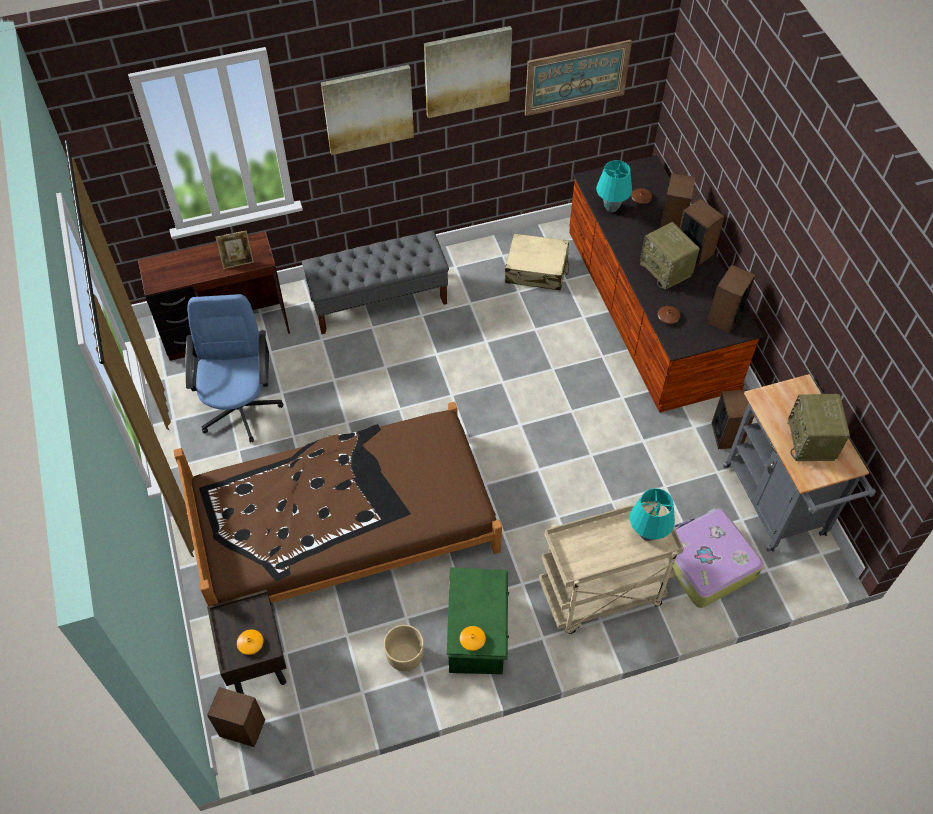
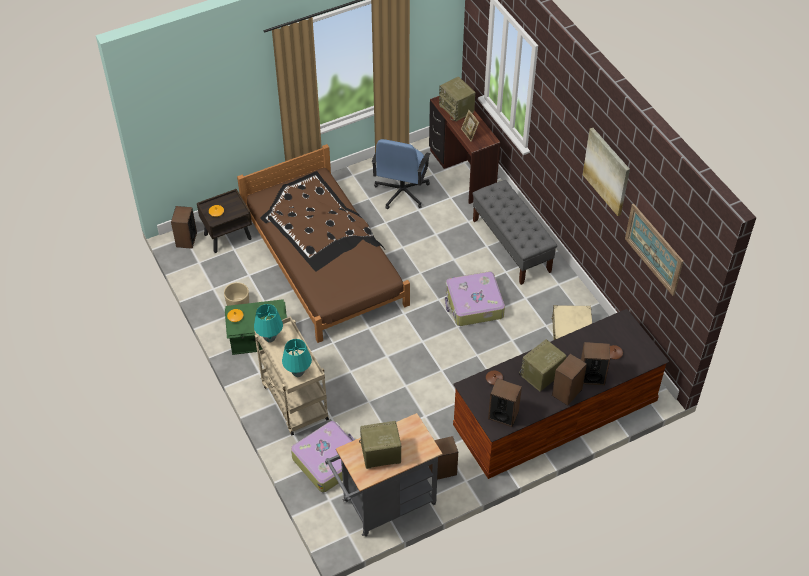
camera: 80 degrees right, 5 degrees down
blue office chair [186,294,283,442] -> blue office chair turned 120 degrees clockwise [372,139,431,209]
picture [321,65,414,155] -> none
turquoise table lamp [596,160,632,212] -> turquoise table lamp moved to [254,304,283,342]
none -> radio [439,77,476,121]
none -> suitcase [445,271,505,326]

